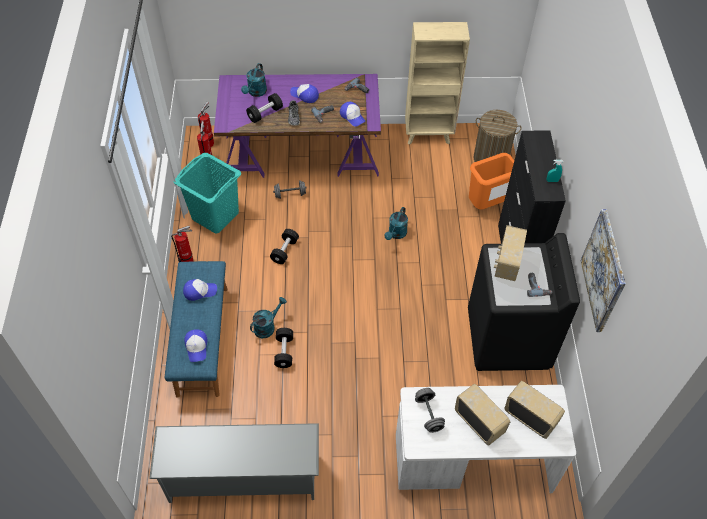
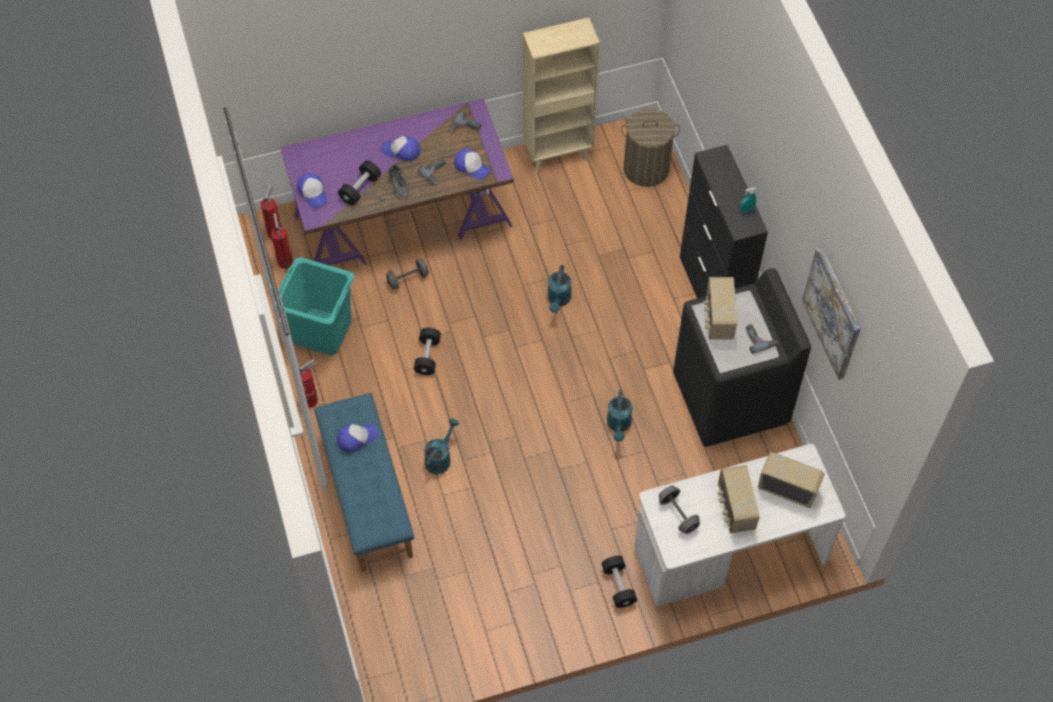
camera: 15 degrees left, 5 degrees up
grey shoe rack [149,423,319,503] -> none
cap [184,329,208,362] -> cap moved to [297,173,327,208]
turquoise watering can [241,63,267,97] -> turquoise watering can moved to [607,390,632,442]
black dumbbell [274,328,293,368] -> black dumbbell moved to [601,556,637,608]
radio [455,384,510,446] -> radio turned 135 degrees counterclockwise [718,465,759,533]
orange trash can [469,153,514,210] -> none

